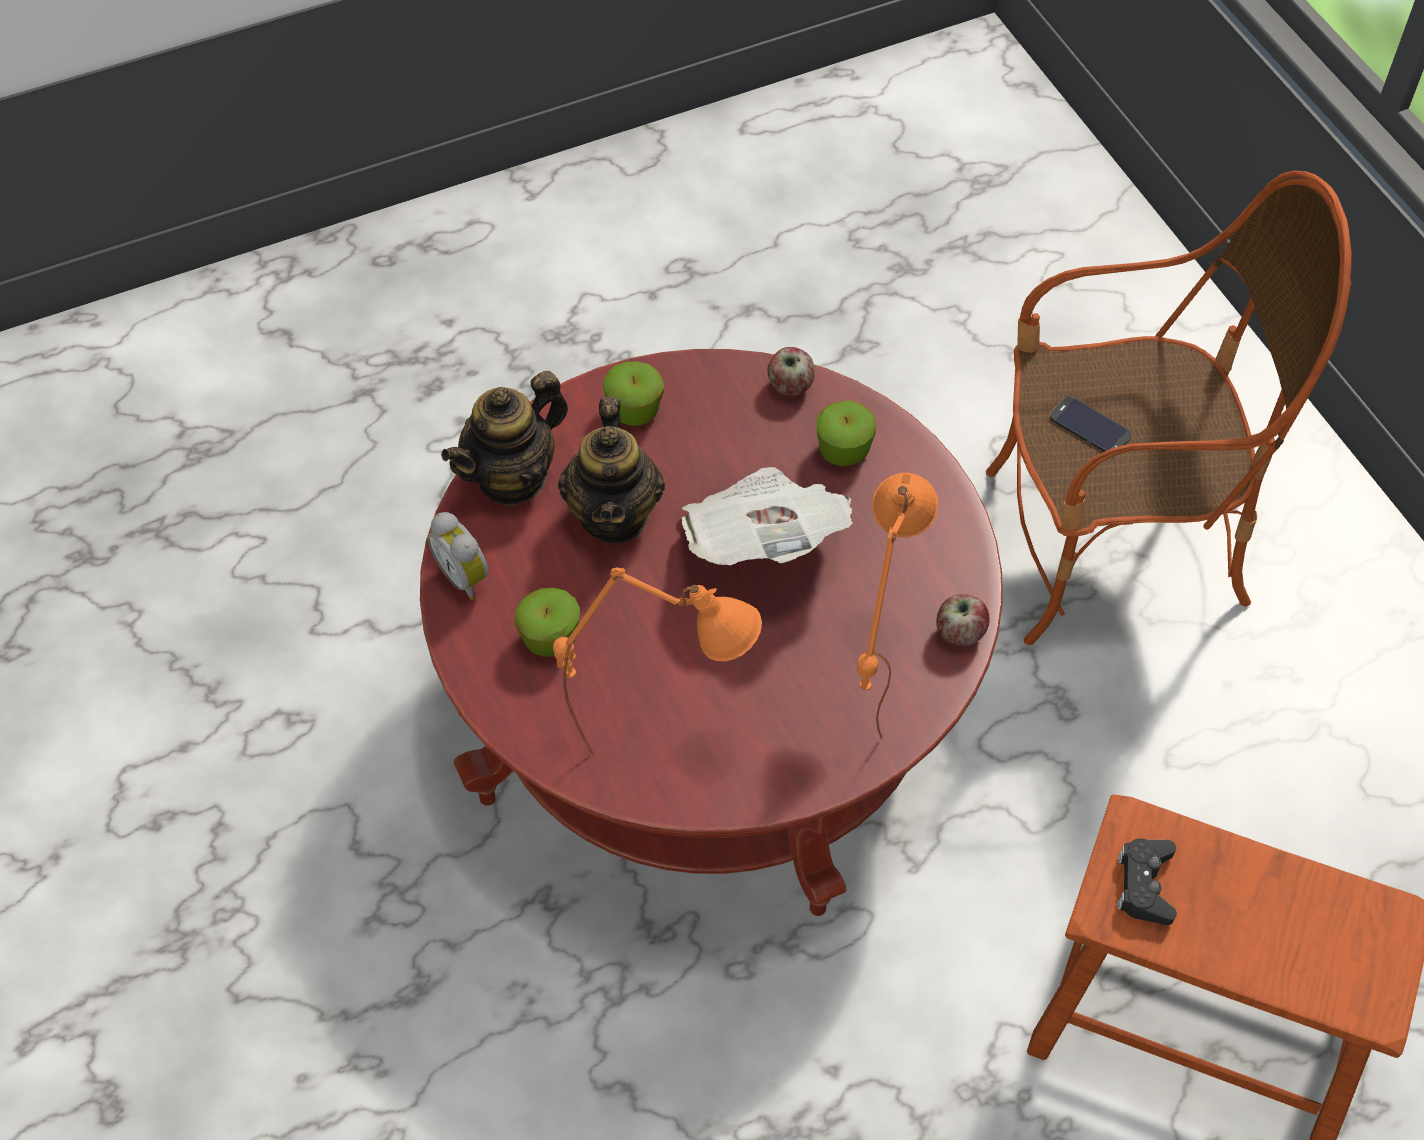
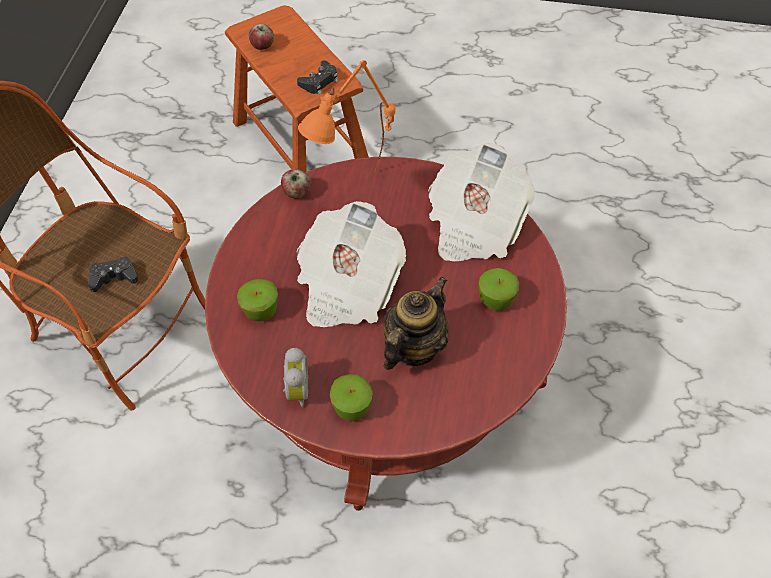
camera: 145 degrees left, 0 degrees up
alarm clock [428,512,488,600] -> alarm clock moved to [283,348,308,407]
teapot [441,371,568,506] -> none
orange table lamp [553,567,762,755] -> newspaper [428,143,535,261]
apple [767,347,815,396] -> apple moved to [249,24,274,50]
phone [1050,396,1131,452] -> black game controller [88,256,138,292]

